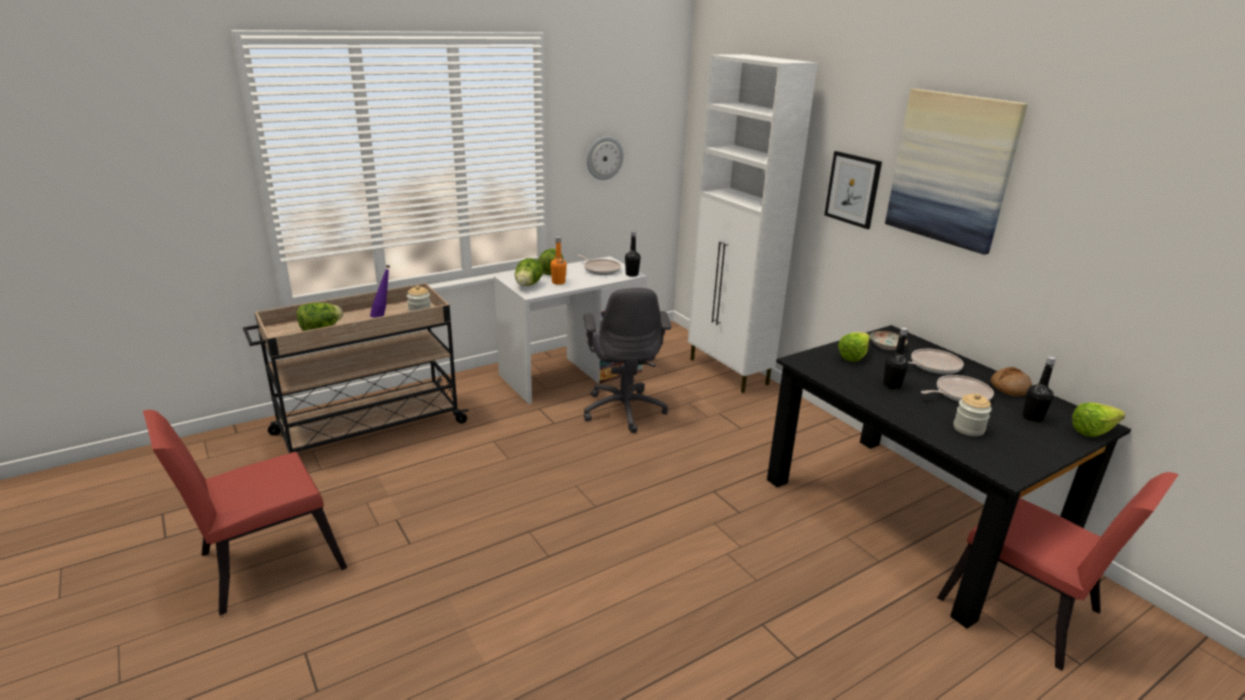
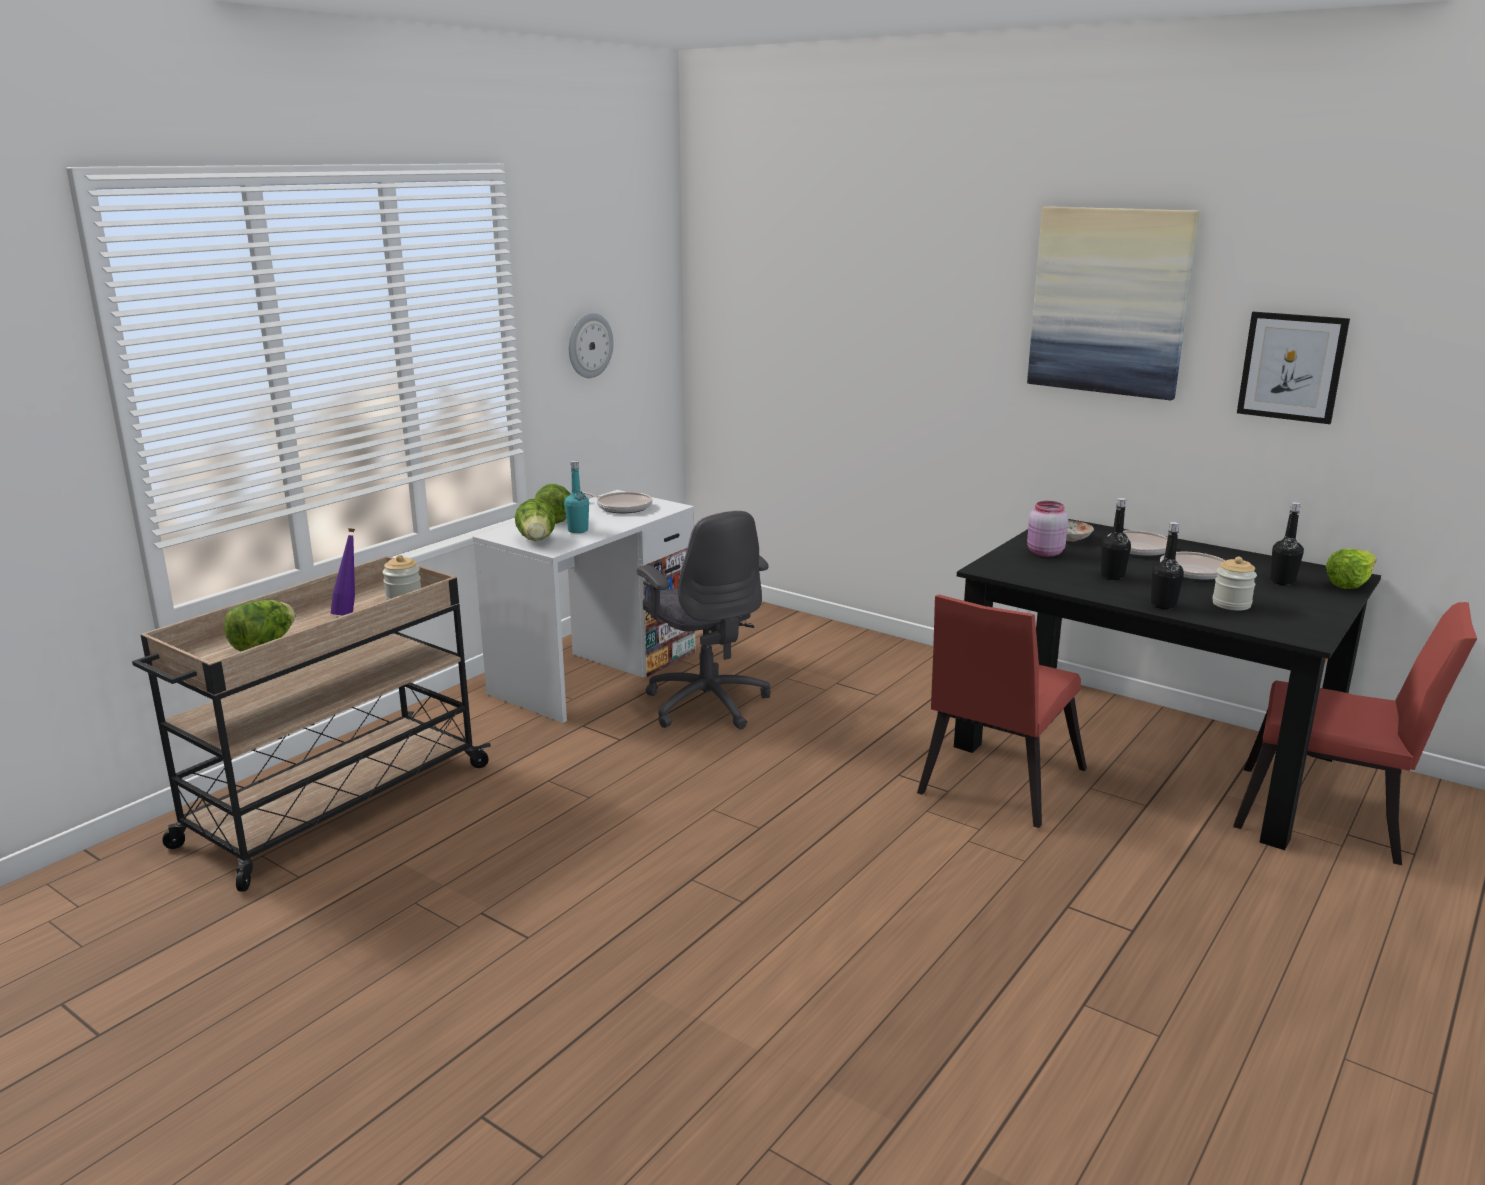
camera: 20 degrees left, 5 degrees down
red chair [143,410,347,615] -> red chair moved to [917,595,1087,828]
orange bottle [550,237,567,285] -> turquoise bottle [564,461,589,533]
black bottle [625,231,641,277] -> black bottle moved to [1151,522,1184,609]
white cabinet [688,54,818,393] -> none
picture [824,151,882,229] -> picture moved to [1237,312,1350,424]
lettuce [838,332,870,362] -> pink jar [1027,501,1068,557]
bread [991,367,1032,396] -> none

